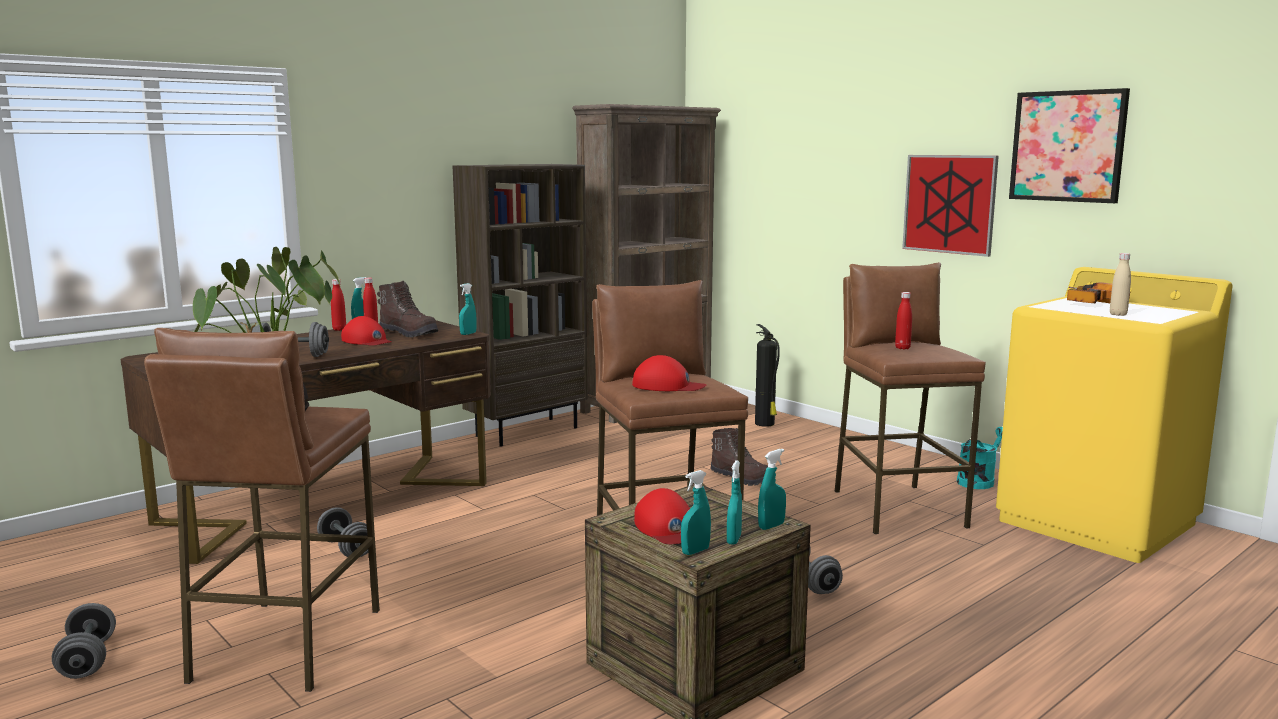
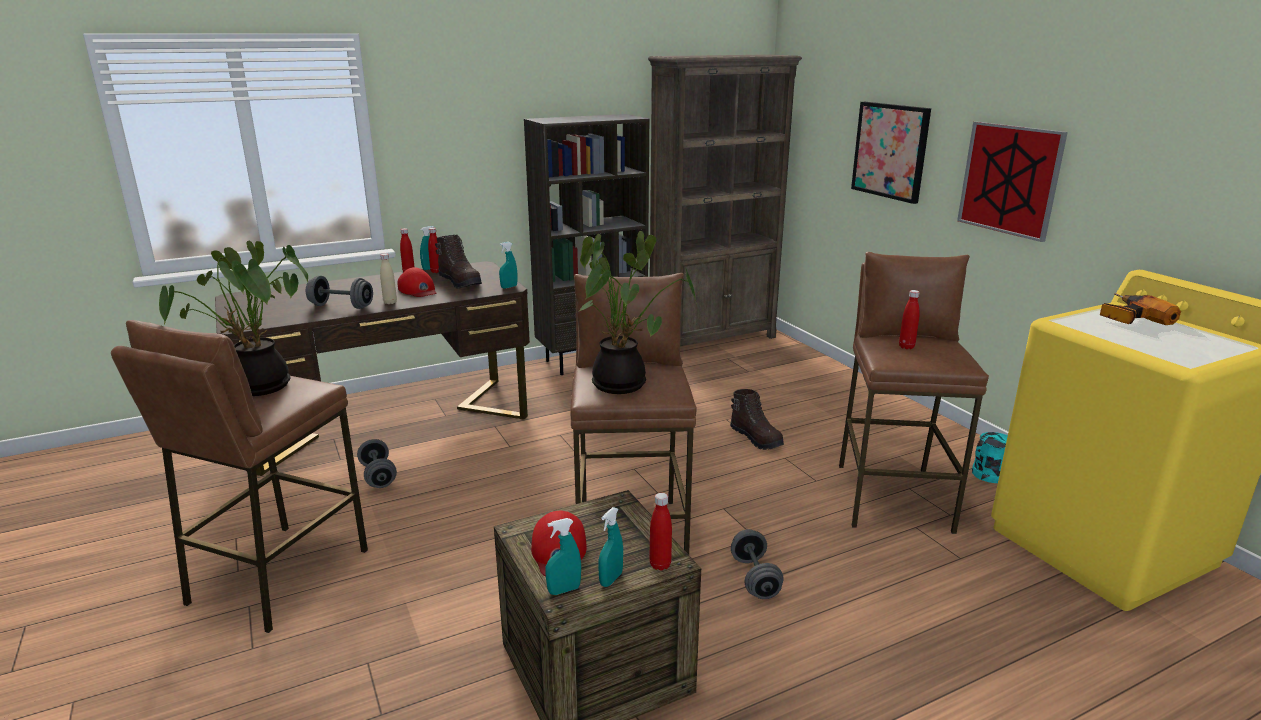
camera: 15 degrees right, 10 degrees up
grey dumbbell [52,603,116,679] -> none
red cap [632,355,706,391] -> potted plant [578,231,697,394]
fire extinguisher [755,324,780,427] -> none
turquoise spray bottle [758,449,786,530] -> red bottle [649,493,672,571]
picture [1009,88,1130,203] -> picture moved to [851,102,931,204]
beige bottle [1110,253,1131,316] -> beige bottle moved to [380,253,397,304]

